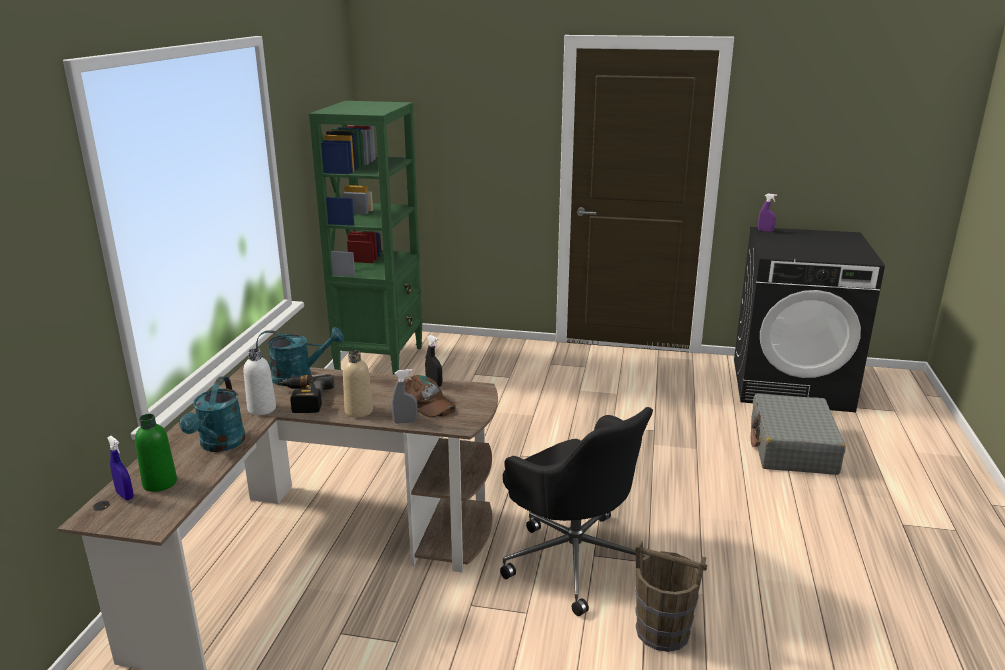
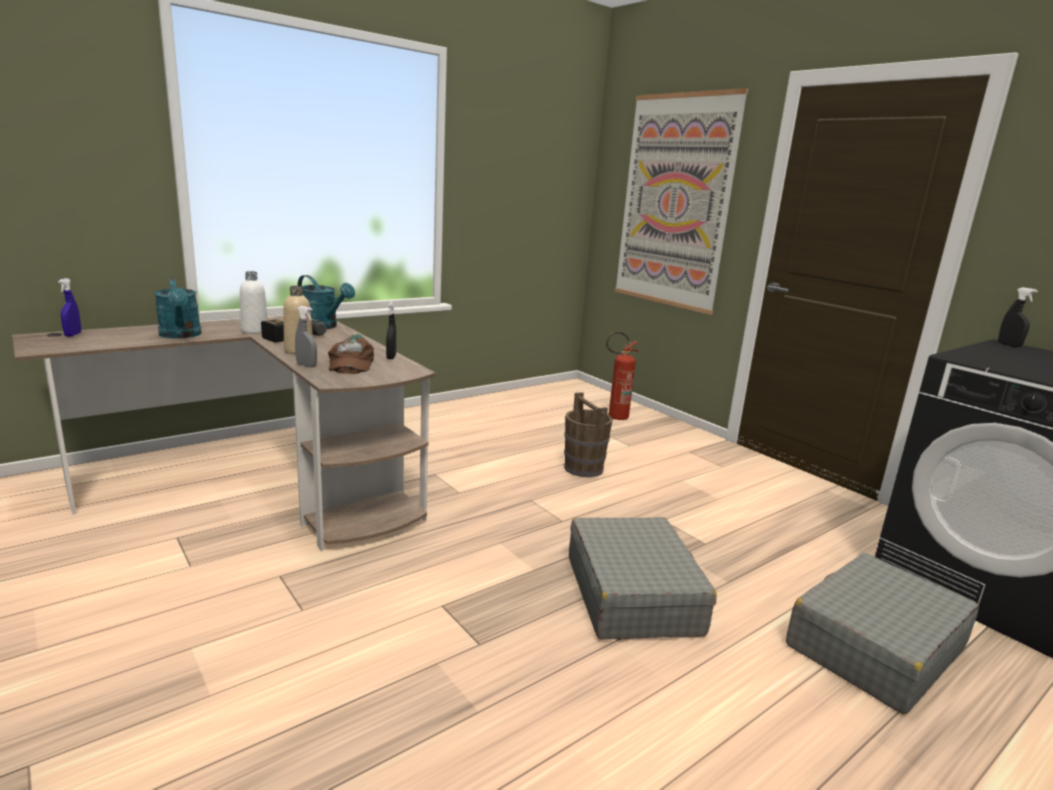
camera: 40 degrees right, 5 degrees down
green bottle [135,414,177,492] -> none
turquoise watering can [179,377,245,452] -> turquoise watering can turned 75 degrees counterclockwise [154,277,202,339]
green bookcase [309,101,423,375] -> none
black office chair [500,407,653,616] -> none
brown bucket [634,540,707,652] -> brown bucket moved to [564,392,613,477]
purple spray bottle [758,193,777,232] -> black spray bottle [998,287,1038,347]
none -> grey suitcase [569,517,717,639]
none -> fire extinguisher [606,331,639,420]
none -> picture [615,88,748,315]

